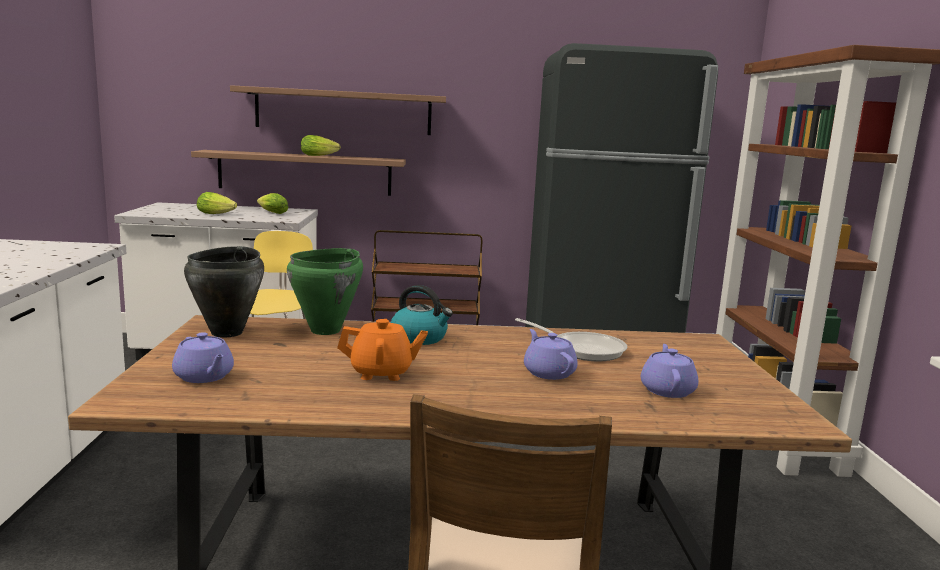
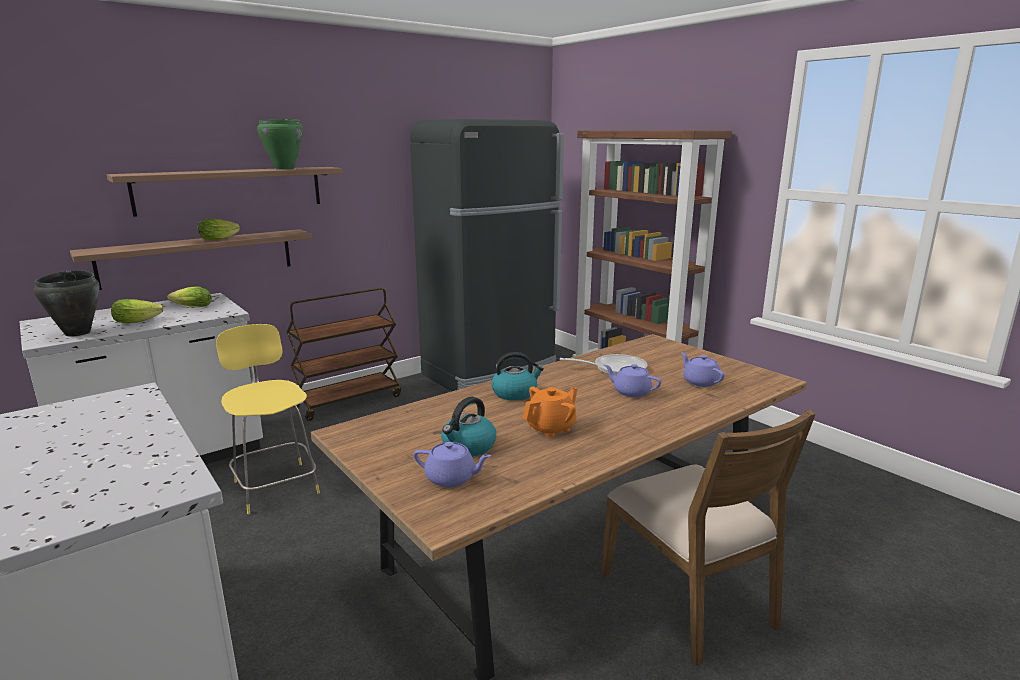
camera: 35 degrees left, 5 degrees up
black cooking pot [184,246,264,337] -> black cooking pot moved to [34,270,100,337]
green cooking pot [287,248,363,335] -> green cooking pot moved to [257,119,303,170]
none -> kettle [441,397,496,457]

